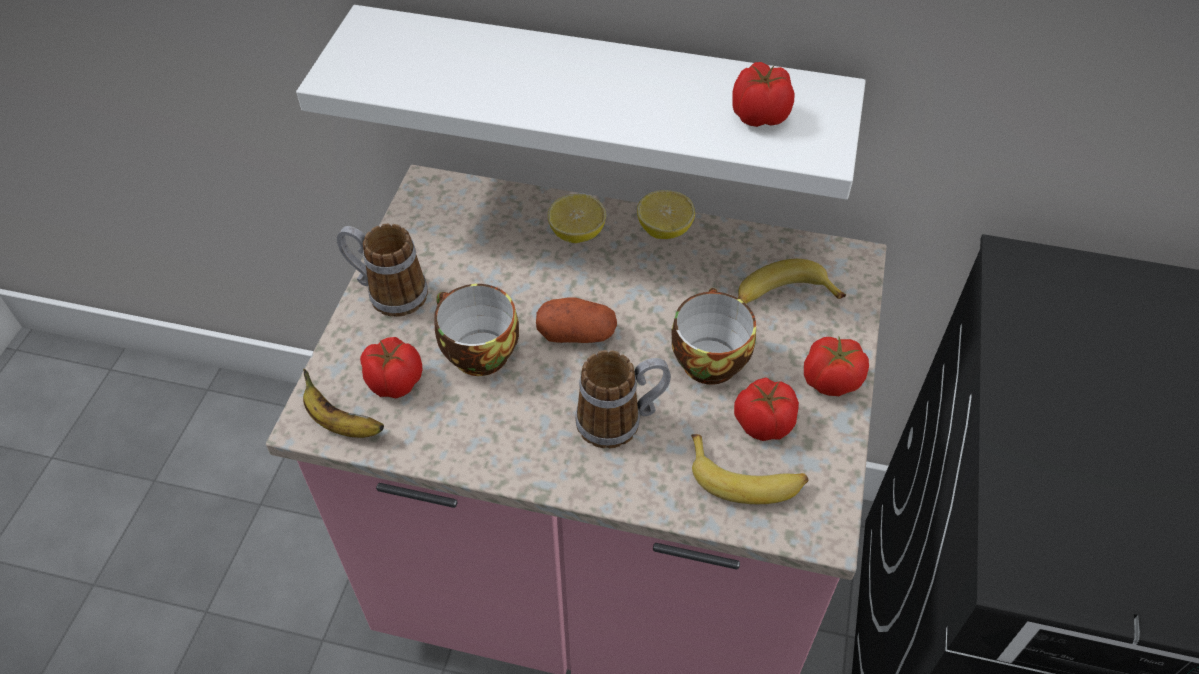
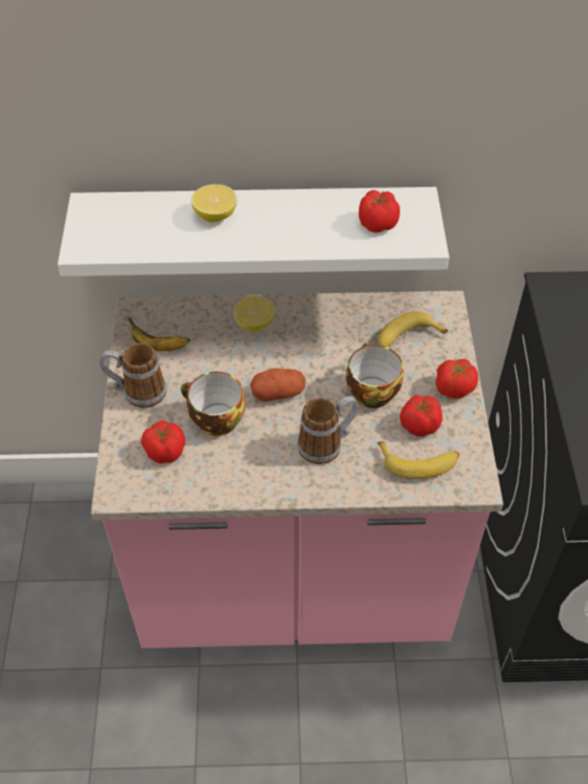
camera: 15 degrees left, 0 degrees up
banana [303,369,384,438] -> banana moved to [128,317,190,351]
lemon [637,190,695,239] -> lemon moved to [191,184,237,222]

